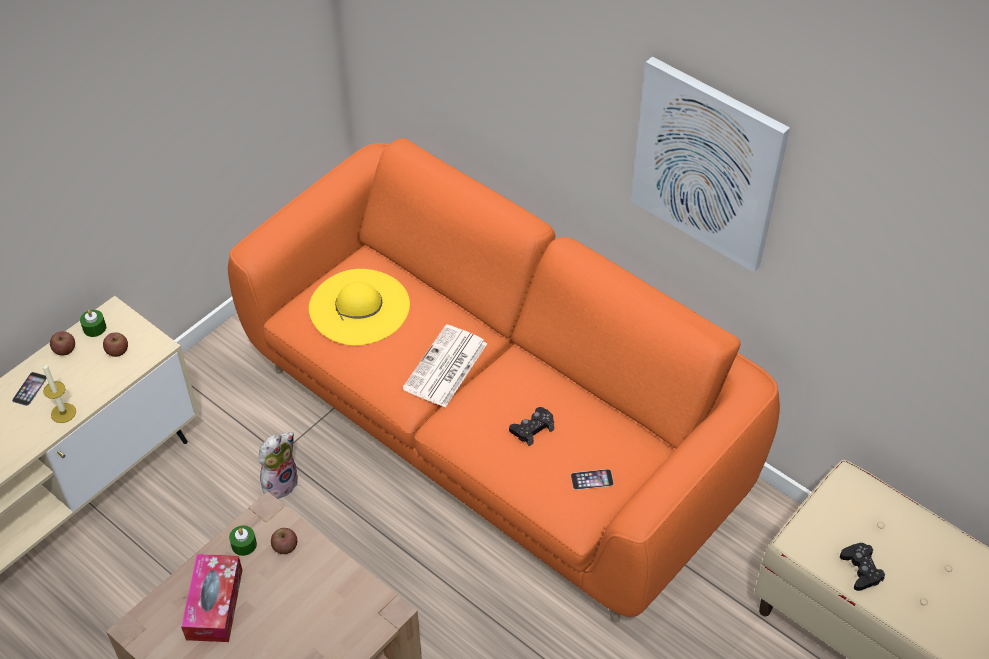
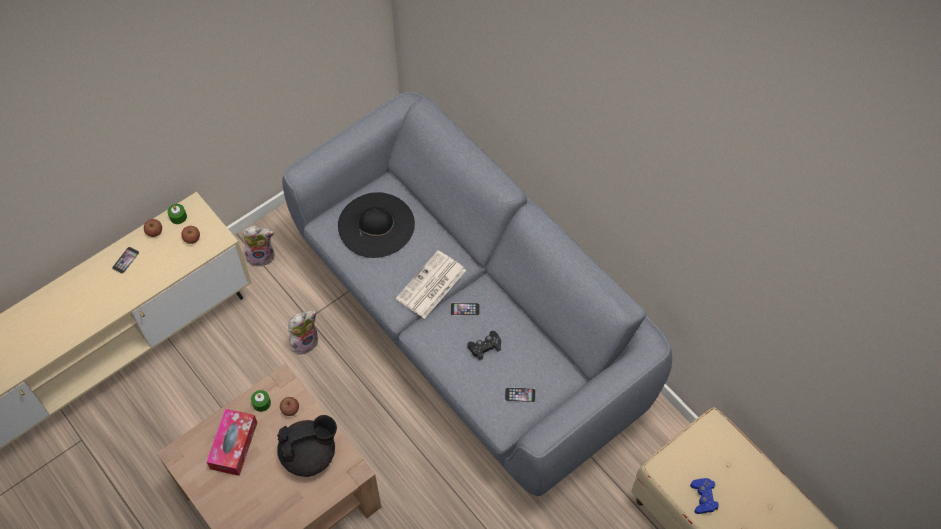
camera: 10 degrees right, 10 degrees up
candle [42,362,76,423] -> none
orange sofa [228,138,780,623] -> grey sofa [282,92,672,496]
yellow hat [309,269,410,346] -> black hat [338,192,415,258]
picture [631,57,790,272] -> none
black game controller [840,543,885,591] -> blue game controller [690,478,719,514]
none -> plush toy [241,226,275,268]
none -> black teapot [277,415,337,477]
none -> phone [450,303,480,316]

